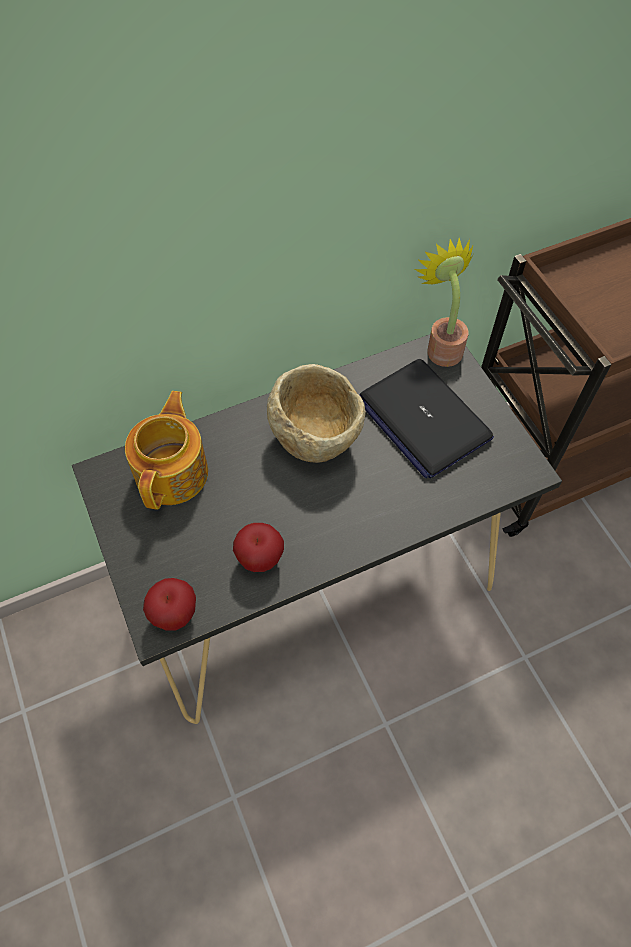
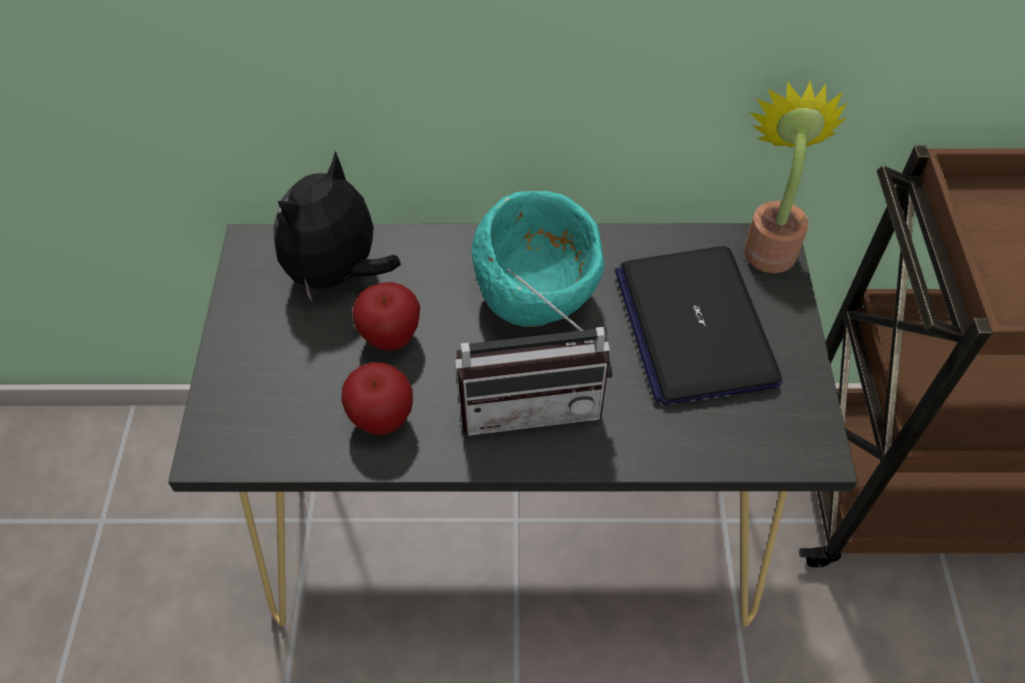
camera: 25 degrees right, 5 degrees down
teapot [125,391,208,510] -> plush toy [273,151,401,303]
apple [143,578,196,631] -> apple moved to [352,282,420,351]
beige bowl [267,364,366,463] -> turquoise bowl [472,191,605,327]
none -> radio [455,268,612,436]

